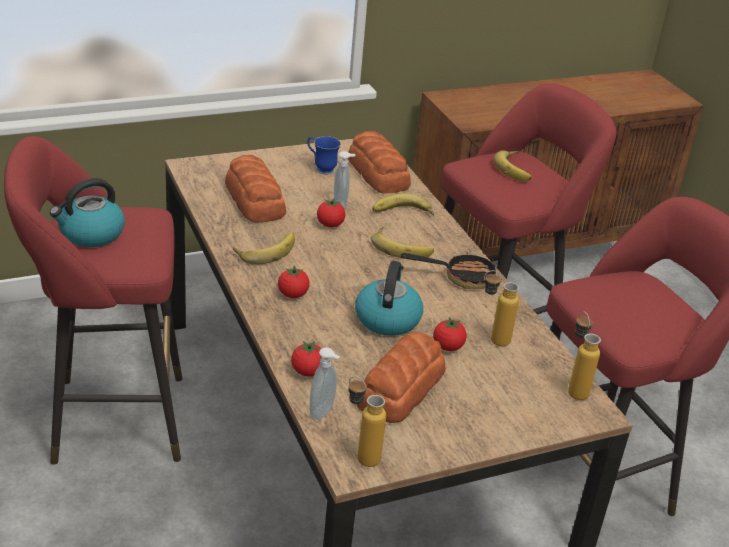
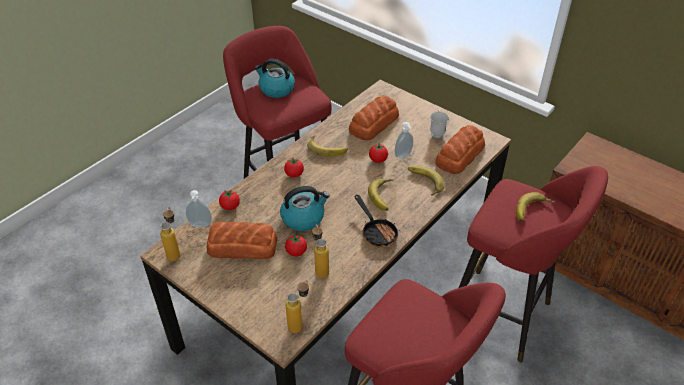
camera: 65 degrees right, 10 degrees up
blue mug [307,136,341,175] -> white mug [430,109,449,139]

